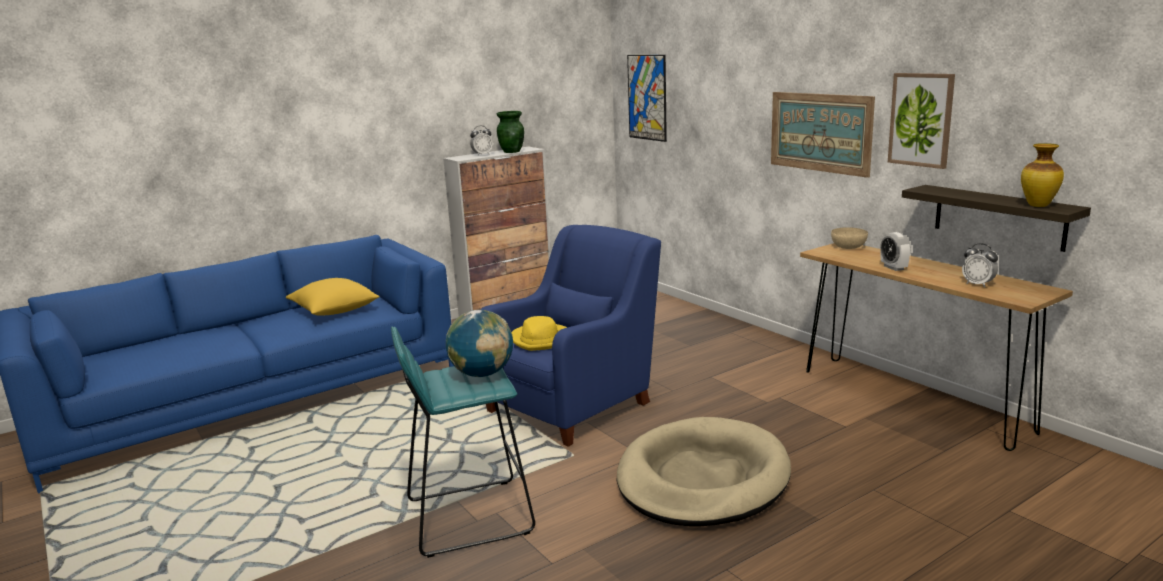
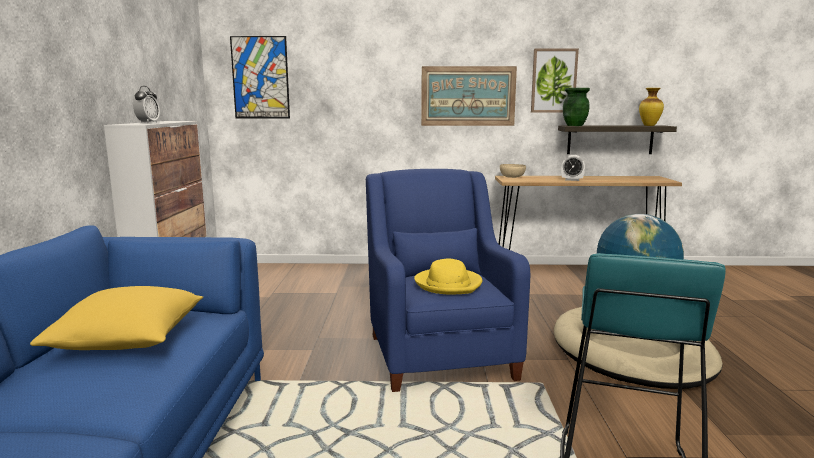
camera: 55 degrees left, 5 degrees down
green vase [497,111,524,153] -> green vase moved to [563,88,590,126]
alarm clock [962,243,998,288] -> none

